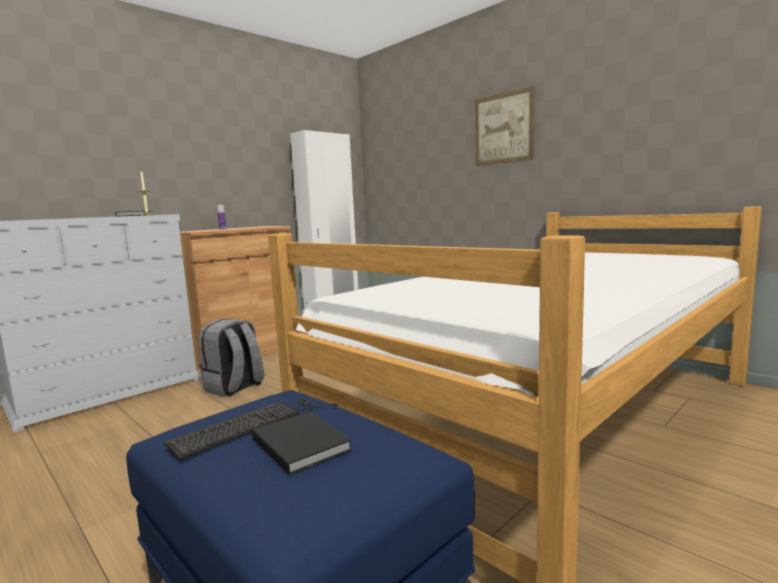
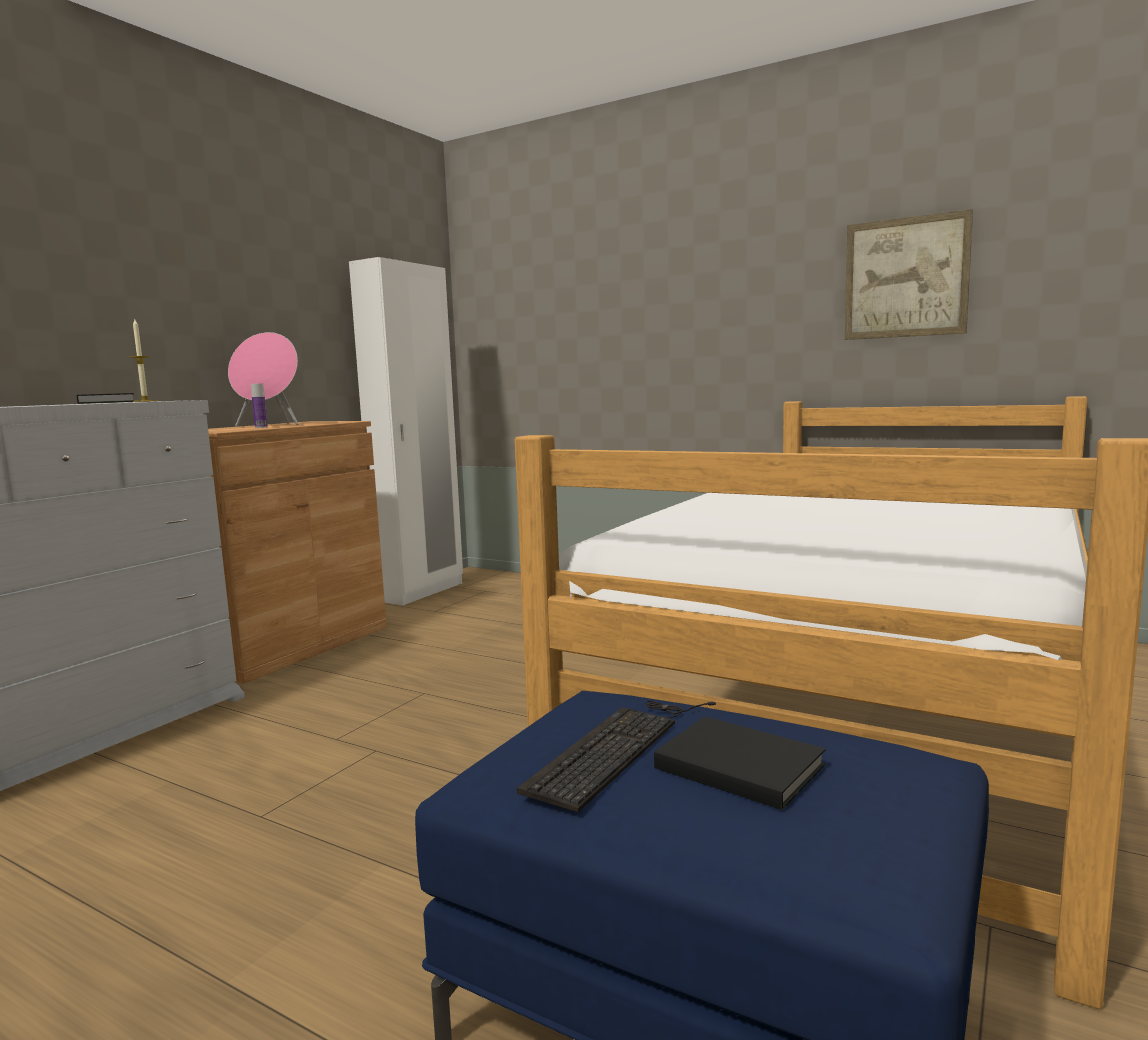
camera: 15 degrees left, 0 degrees up
grey backpack [199,318,264,397] -> none
picture [475,86,535,166] -> picture moved to [844,209,973,340]
none -> pink speaker [228,332,298,427]

